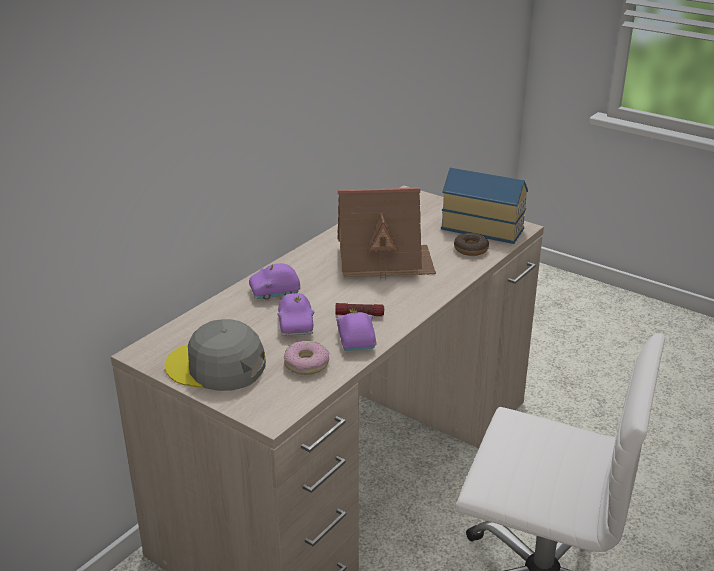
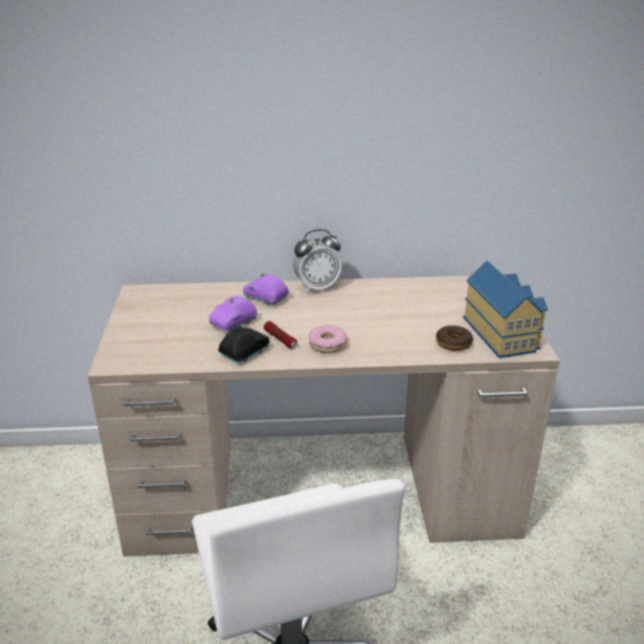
camera: 50 degrees right, 0 degrees up
grey cap [165,319,266,391] -> none
donut [284,341,329,375] -> donut moved to [309,325,347,353]
purple toy car [336,308,377,351] -> black toy car [218,323,270,363]
toy house [337,187,436,281] -> none
none -> alarm clock [293,229,342,293]

